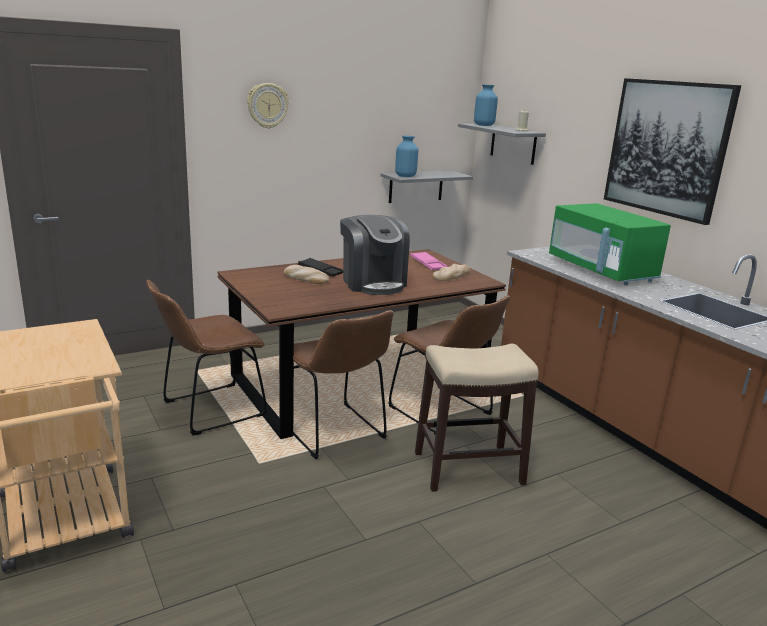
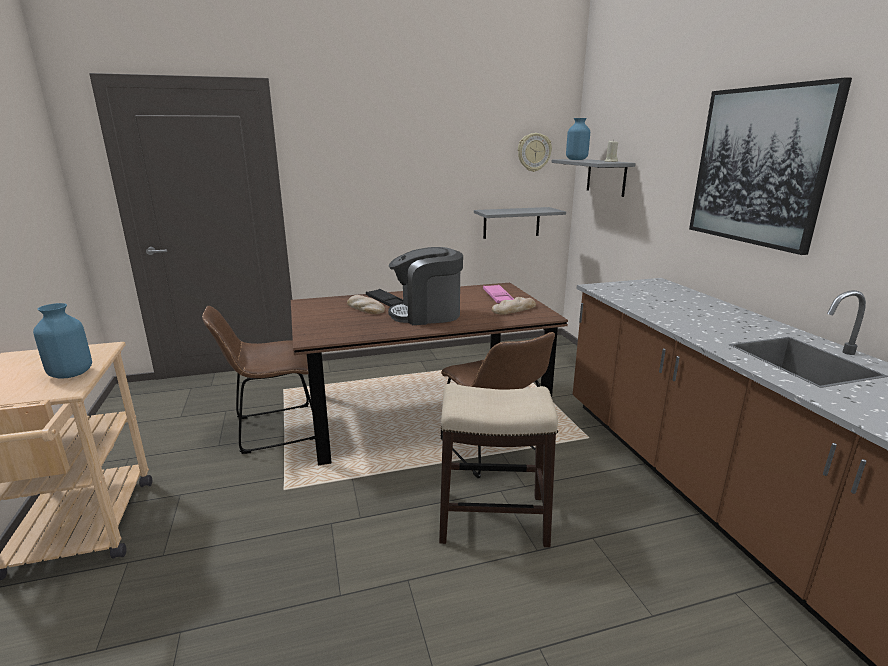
camera: 15 degrees right, 0 degrees up
wall clock [247,83,289,129] -> wall clock moved to [518,133,552,172]
brown chair [293,310,393,459] -> none
coffee machine [340,215,410,295] -> coffee machine turned 90 degrees clockwise [388,247,463,325]
blue vase [395,136,418,177] -> blue vase moved to [33,303,92,379]
green microwave [549,203,671,285] -> none

